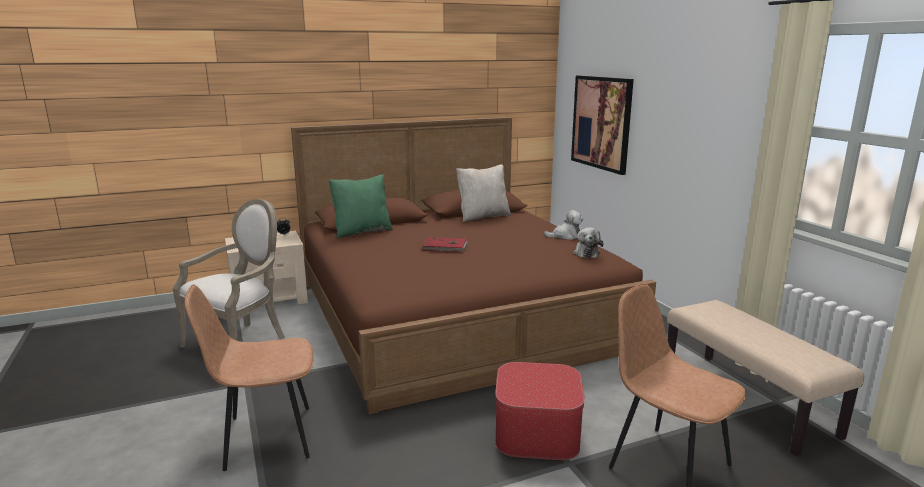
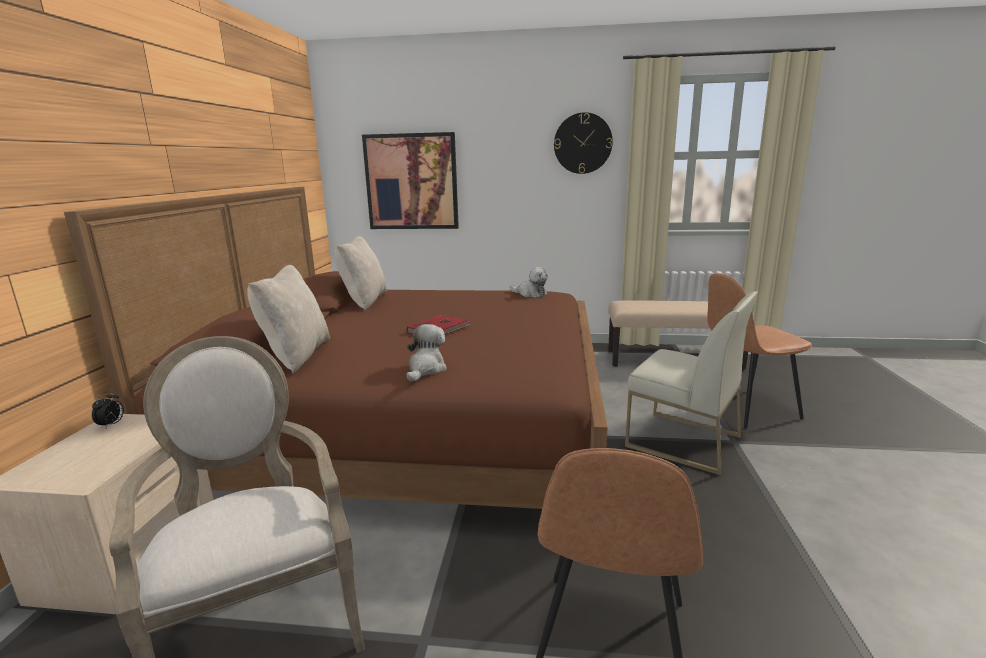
camera: 60 degrees left, 0 degrees up
green pillow [329,175,393,238] -> beige pillow [247,265,330,373]
ottoman [495,362,585,460] -> white chair [625,291,758,475]
plush toy [544,210,583,240] -> plush toy moved to [406,324,447,382]
none -> wall clock [554,112,613,174]

